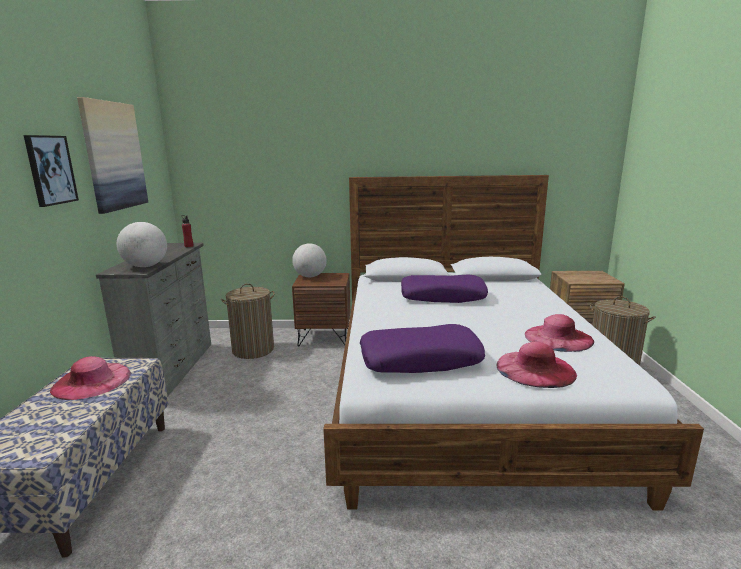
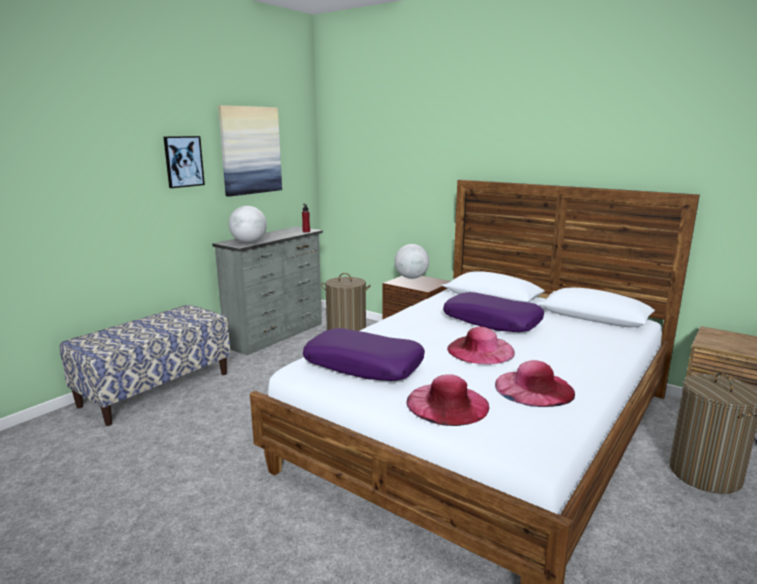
camera: 35 degrees right, 0 degrees up
pink hat [50,356,131,400] -> pink hat moved to [447,327,515,364]

